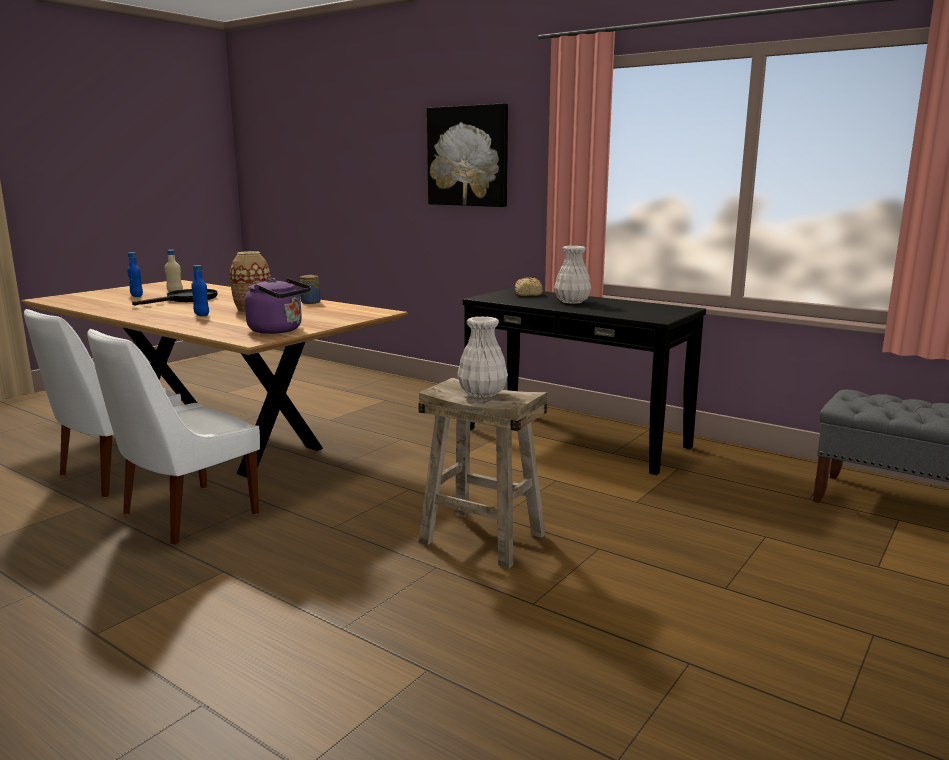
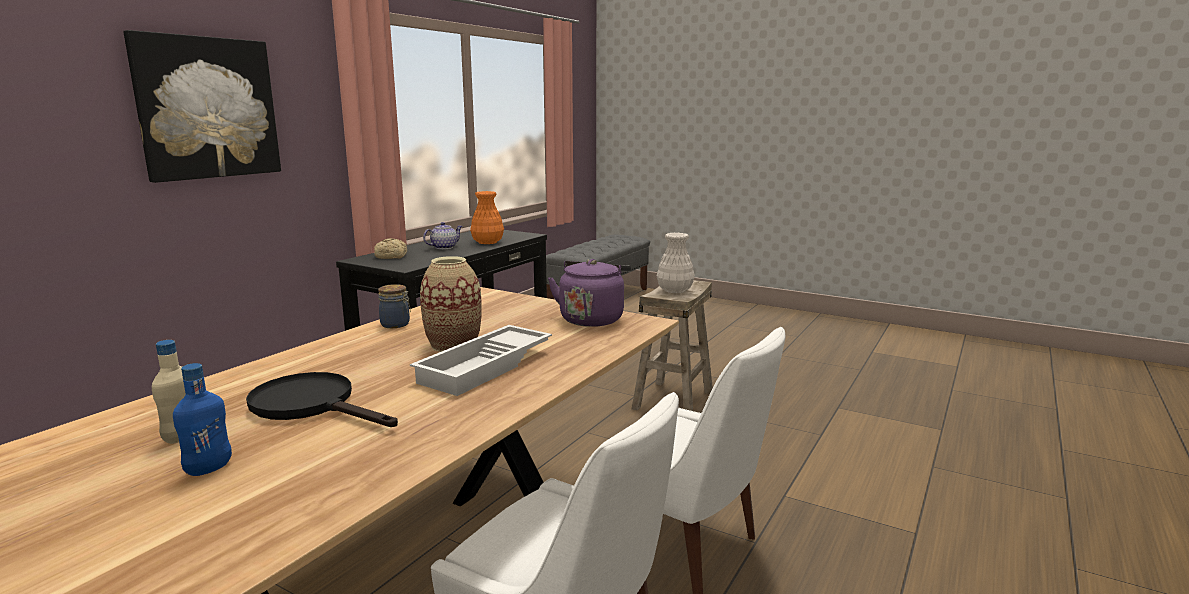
camera: 95 degrees left, 0 degrees up
blue bottle [191,265,209,316] -> white tray [410,325,552,396]
white vase [554,246,591,304] -> teapot [423,222,462,249]
none -> orange vase [470,191,504,244]

